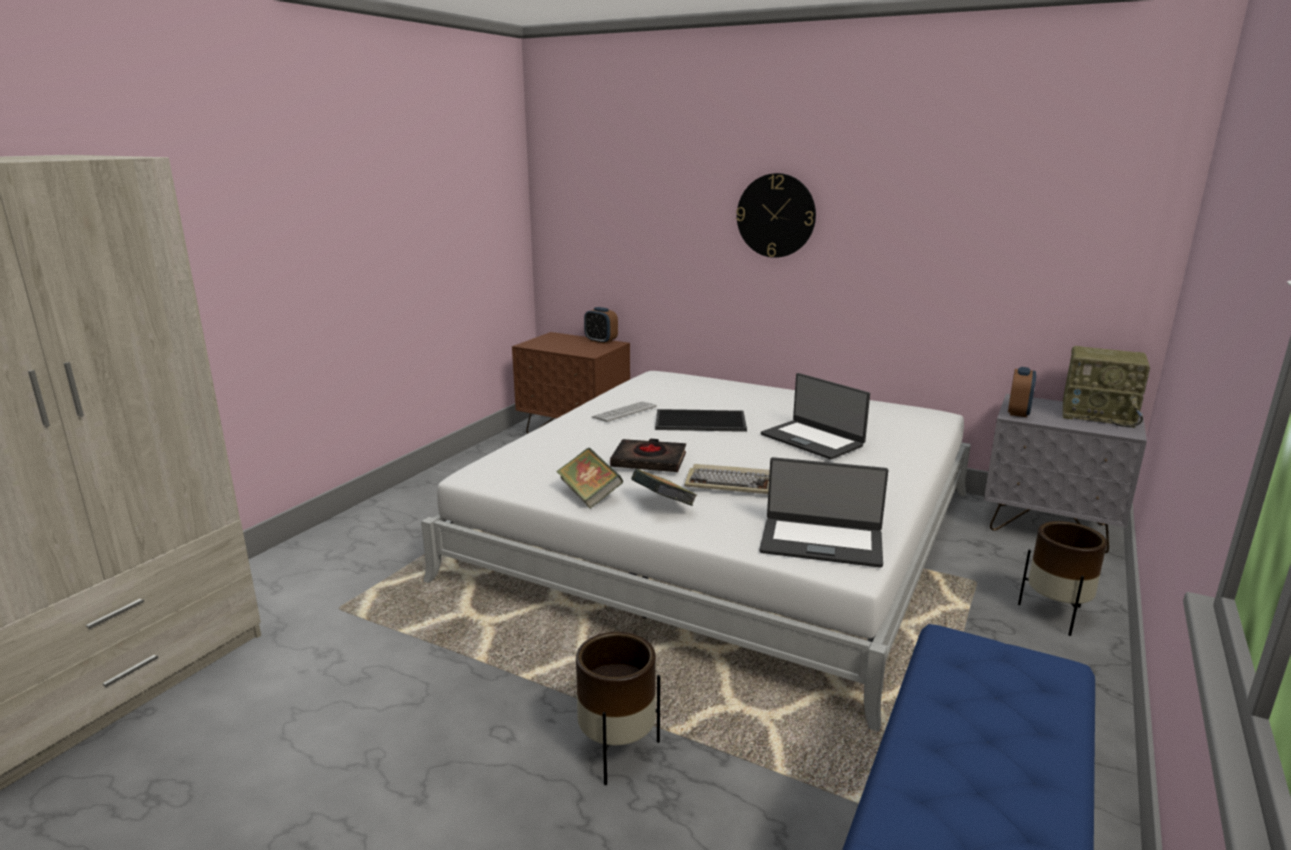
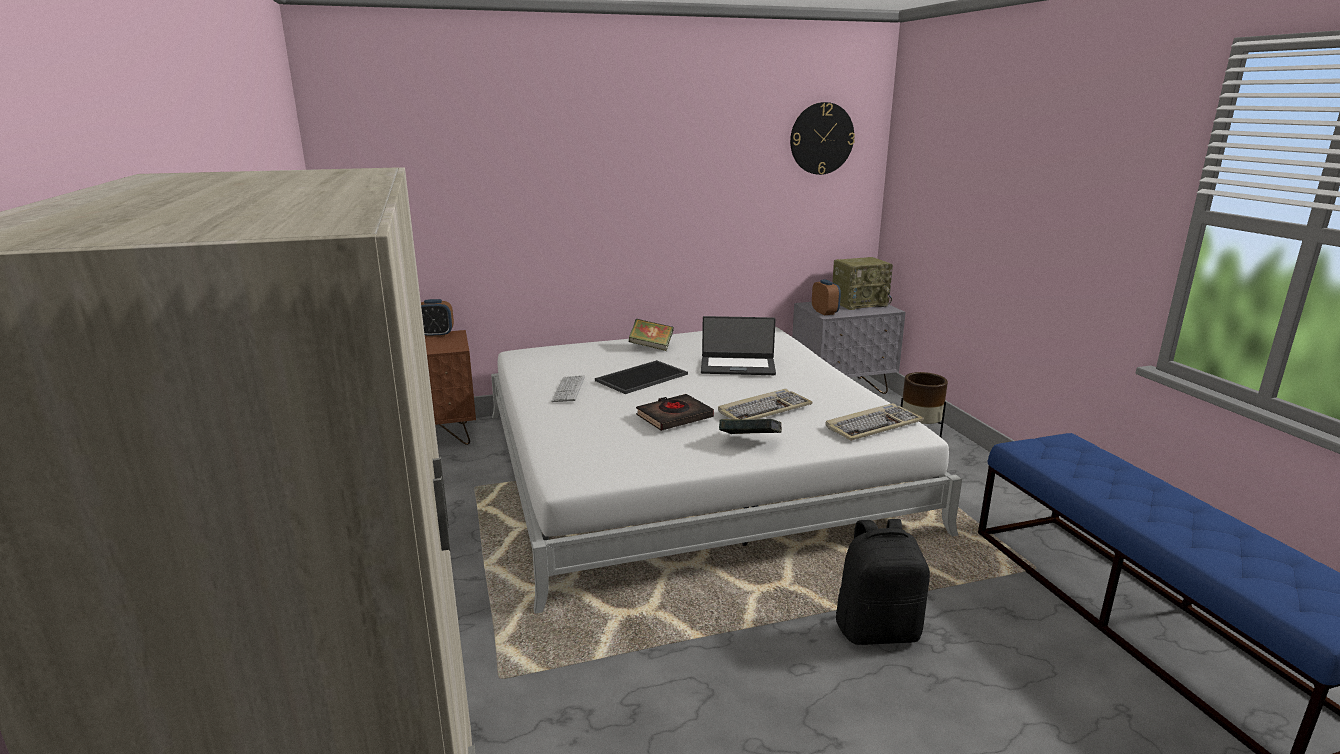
camera: 45 degrees left, 0 degrees up
book [556,448,623,509] -> book moved to [629,319,673,351]
brown planter [576,632,660,785] -> black backpack [836,519,930,645]
wall clock [736,173,816,258] -> wall clock moved to [790,102,855,175]
laptop [760,457,888,567] -> keyboard [825,403,924,441]

